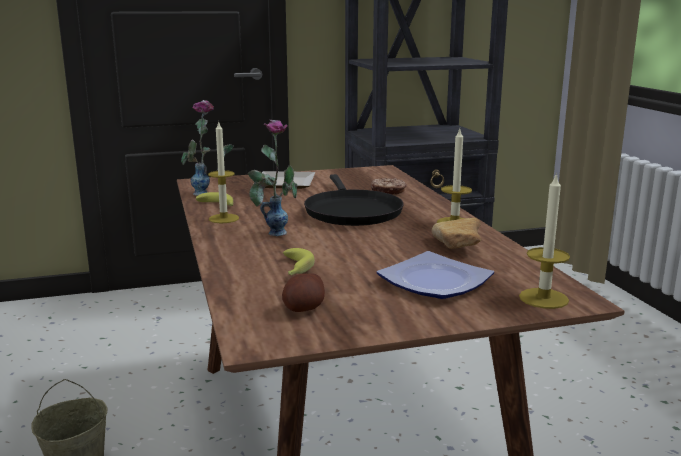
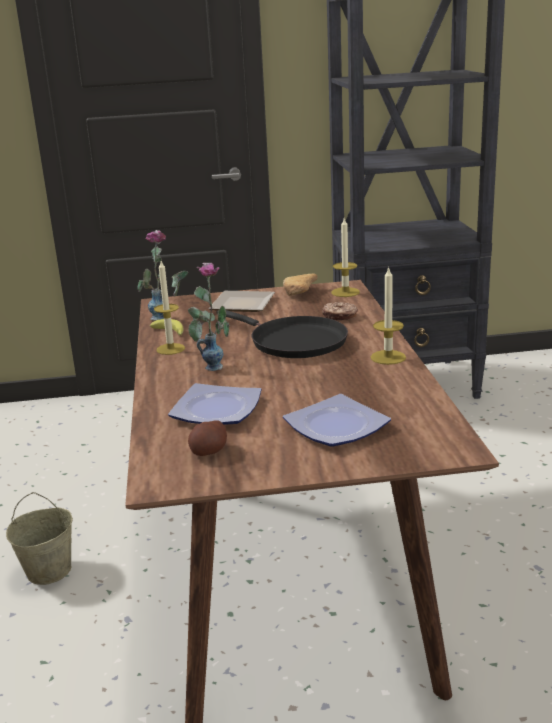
camera: 10 degrees right, 5 degrees up
banana [283,248,315,276] -> plate [168,383,261,425]
black frying pan [304,174,404,226] -> black frying pan turned 45 degrees counterclockwise [216,310,348,358]
bread [432,218,481,249] -> bread moved to [283,273,318,296]
candle [519,173,570,309] -> candle moved to [331,218,360,297]

